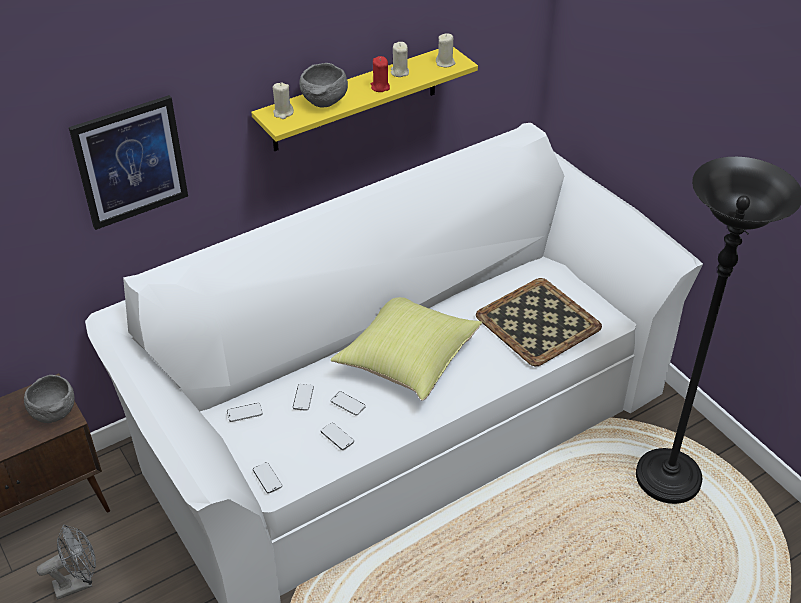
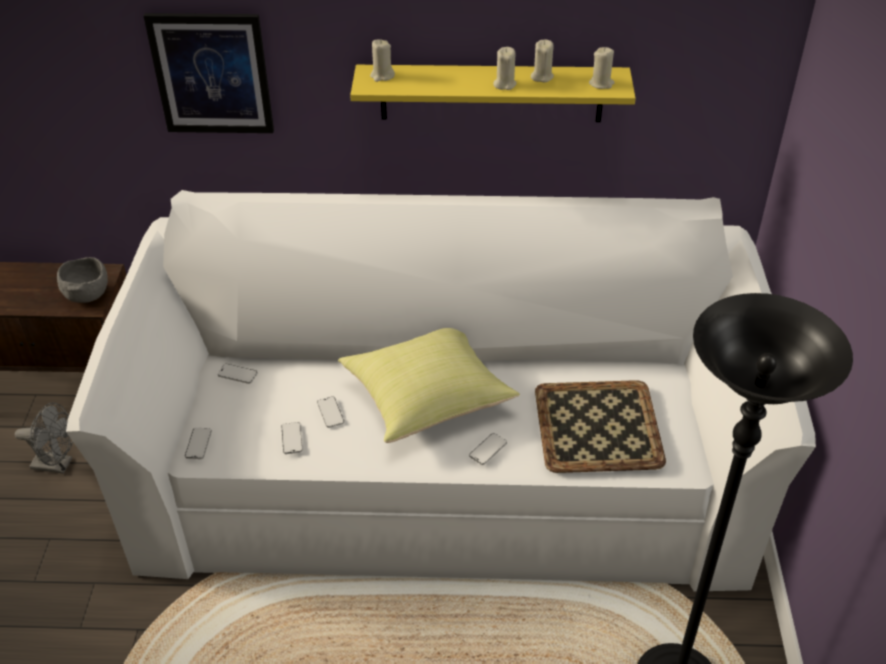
camera: 35 degrees right, 0 degrees up
phone [293,384,314,411] -> phone moved to [469,433,507,465]
grey bowl [299,63,348,107] -> none
red candle [371,56,390,92] -> beige candle [493,47,516,90]

